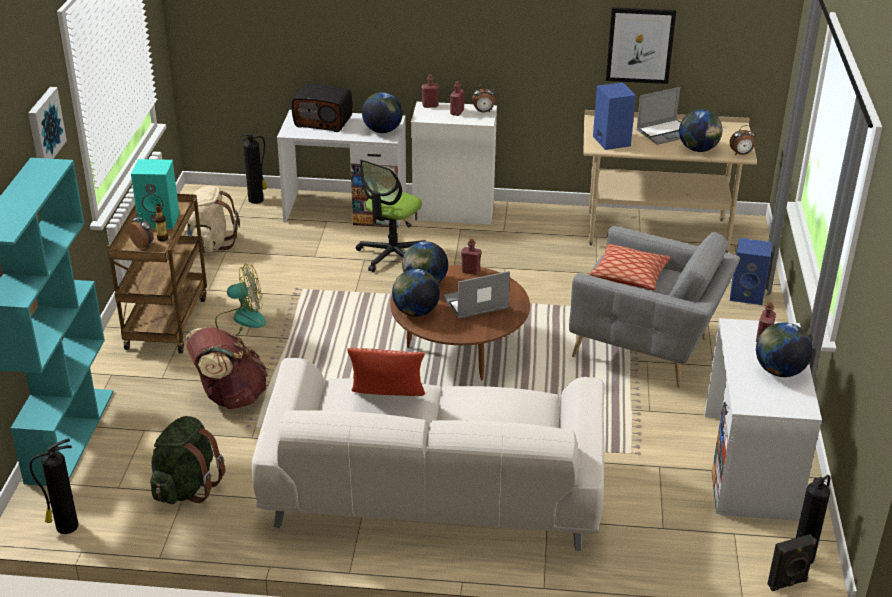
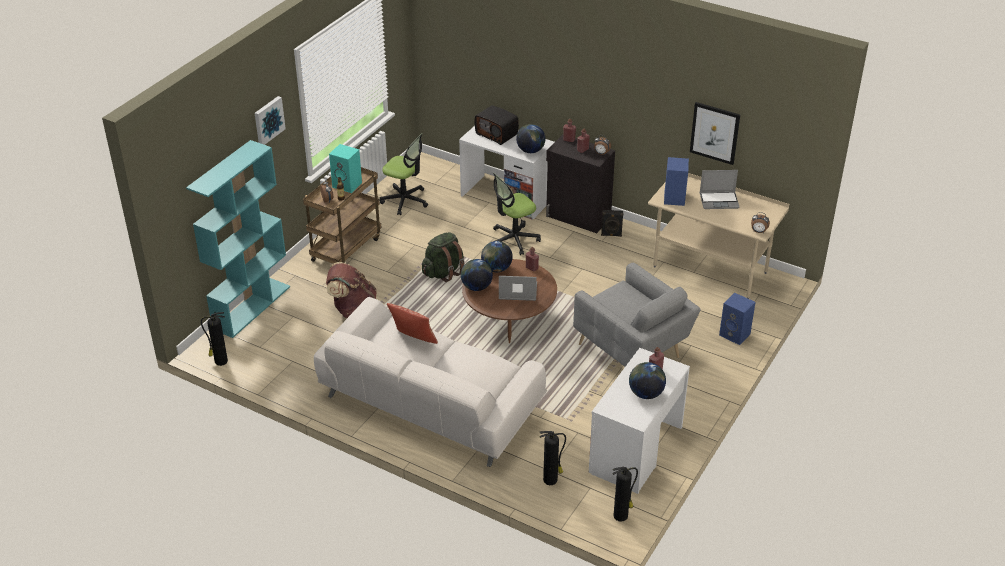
camera: 25 degrees right, 5 degrees up
green backpack [150,416,226,504] -> green backpack moved to [422,232,465,282]
beige backpack [187,186,240,253] -> office chair [380,133,428,215]
fan [215,264,266,336] -> none
fire extinguisher [238,134,267,204] -> fire extinguisher moved to [539,431,566,485]
white cabinet [411,102,497,225] -> black cabinet [546,135,615,233]
pillow [589,244,671,290] -> none
globe [679,109,722,152] -> none
black speaker [767,534,817,591] -> black speaker moved to [601,210,623,237]

